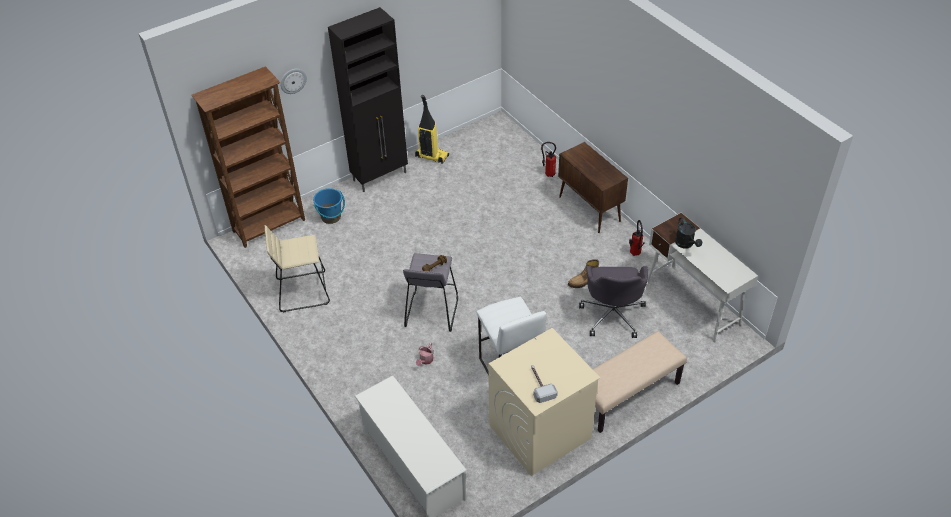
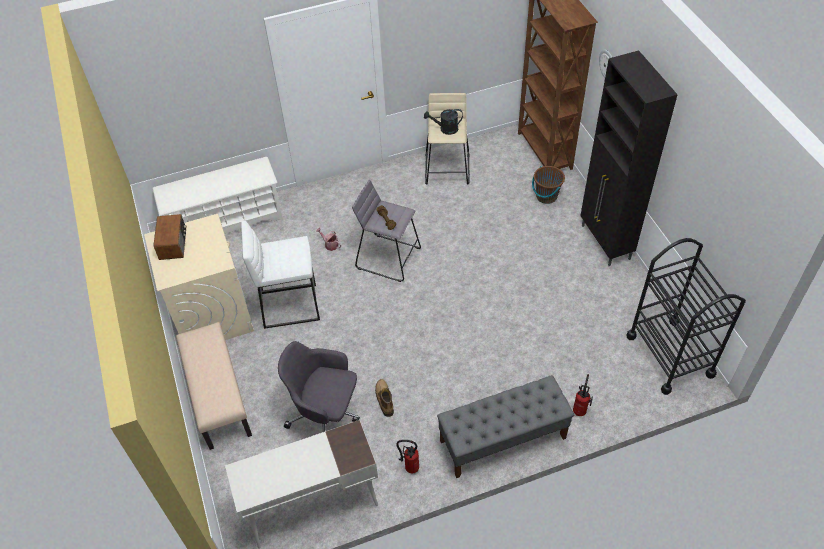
camera: 105 degrees right, 5 degrees up
blue bucket [313,188,345,224] -> brown bucket [532,166,565,204]
vacuum cleaner [415,95,449,164] -> none
hammer [531,365,558,403] -> radio [154,214,187,260]
brown cabinet [558,142,628,233] -> grey bench [437,375,574,478]
black watering can [675,217,702,249] -> black watering can moved to [424,109,463,135]
none -> black cart [626,238,746,395]

